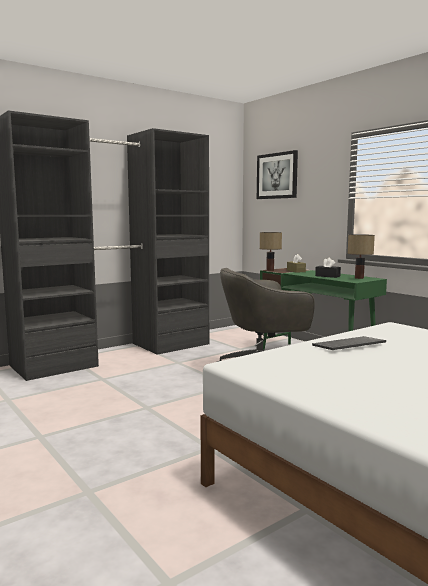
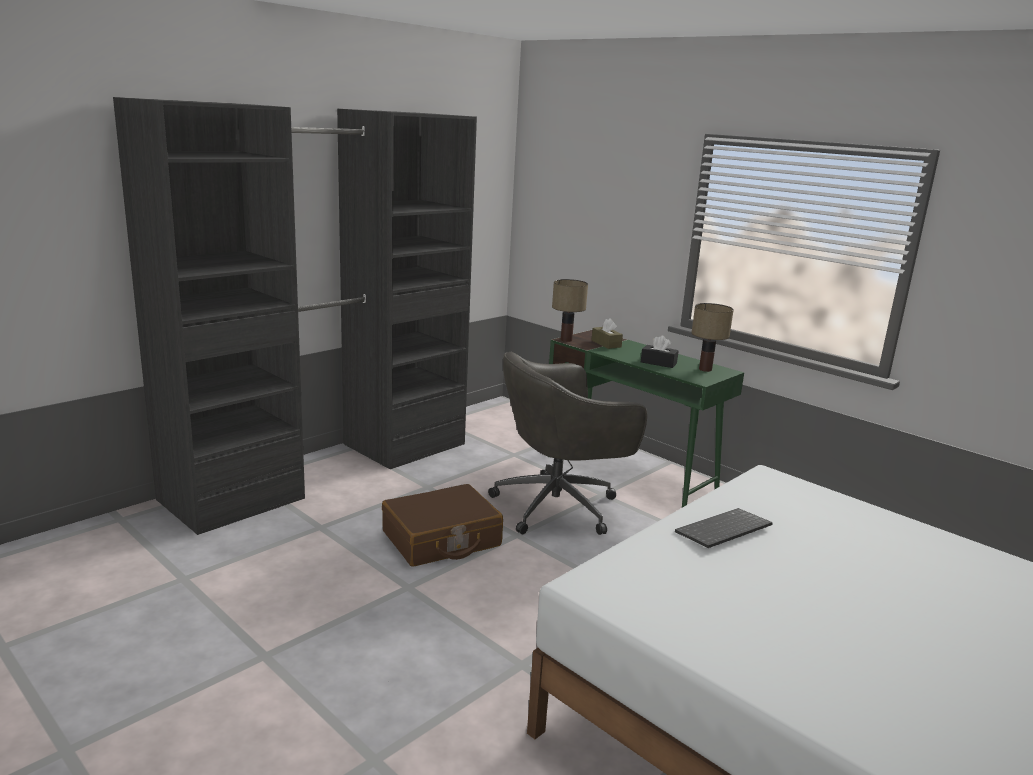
camera: 10 degrees left, 10 degrees up
picture [257,150,298,199] -> none
none -> brown suitcase [382,484,503,567]

